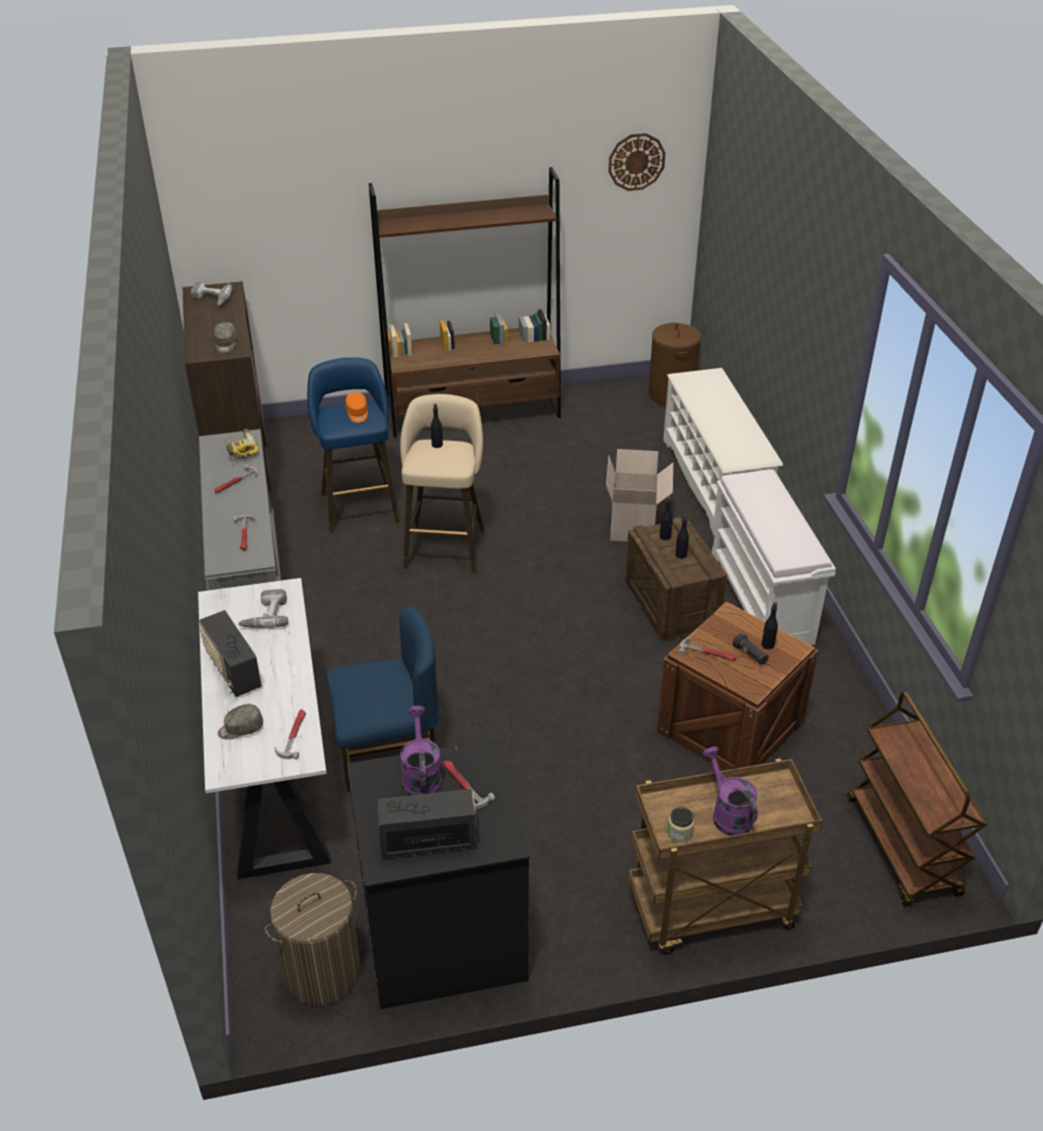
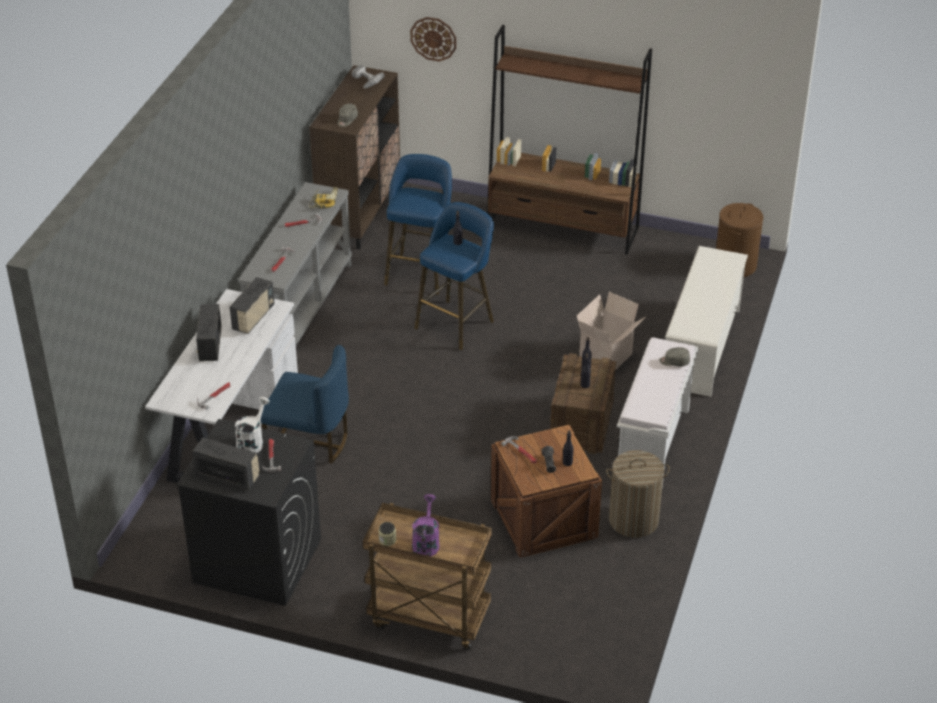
camera: 30 degrees right, 0 degrees up
grey cap [218,704,263,740] -> grey cap moved to [659,347,690,366]
power drill [238,589,288,629] -> radio [230,277,274,334]
laundry basket [265,873,361,1005] -> laundry basket moved to [606,450,670,538]
orange cap [346,392,368,423] -> none
beige stool [400,394,485,573] -> blue stool [415,202,494,350]
purple watering can [400,706,442,796] -> white watering can [235,397,270,453]
wall clock [608,133,665,191] -> wall clock moved to [410,17,456,62]
brown cart [847,692,987,907] -> none

